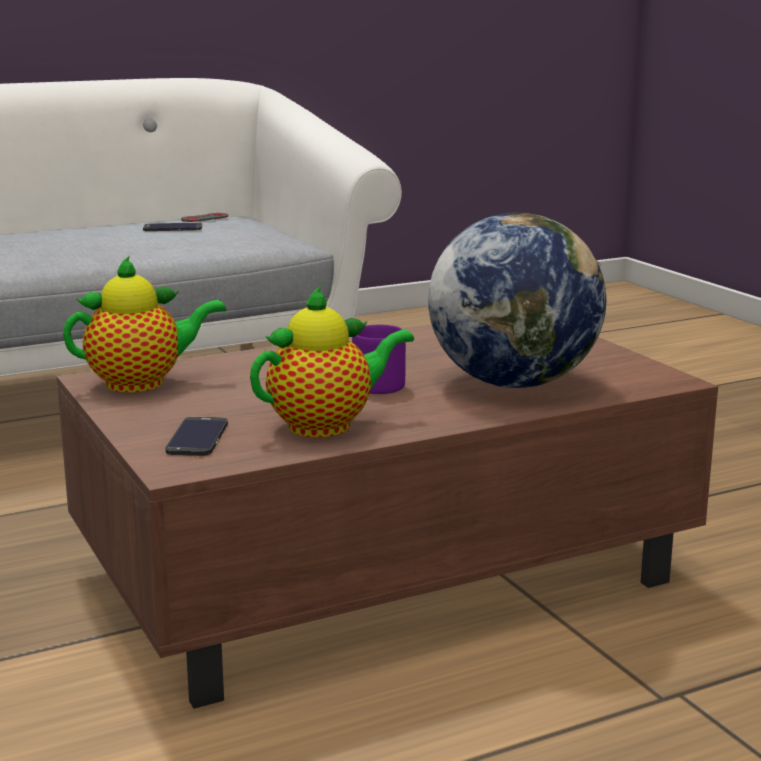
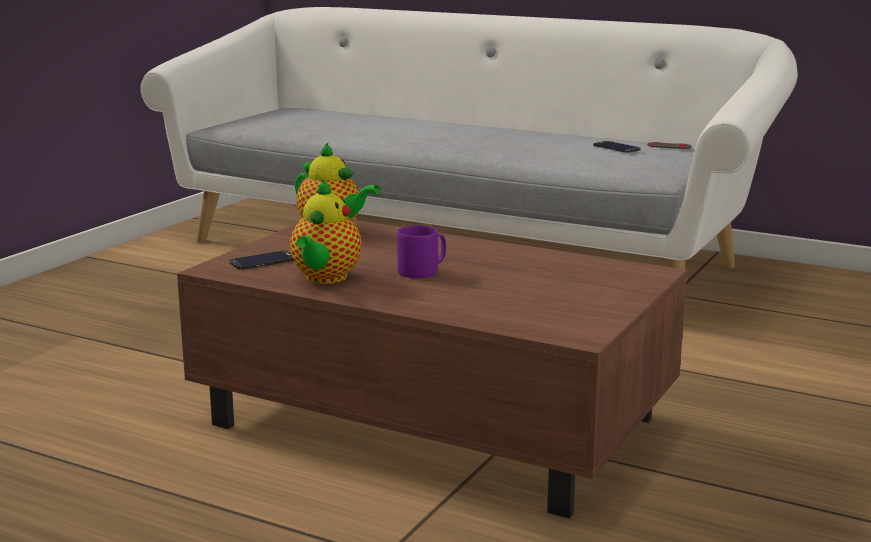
camera: 55 degrees right, 0 degrees up
teapot [250,286,414,437] -> teapot turned 75 degrees clockwise [290,179,362,284]
globe [428,212,607,388] -> none

